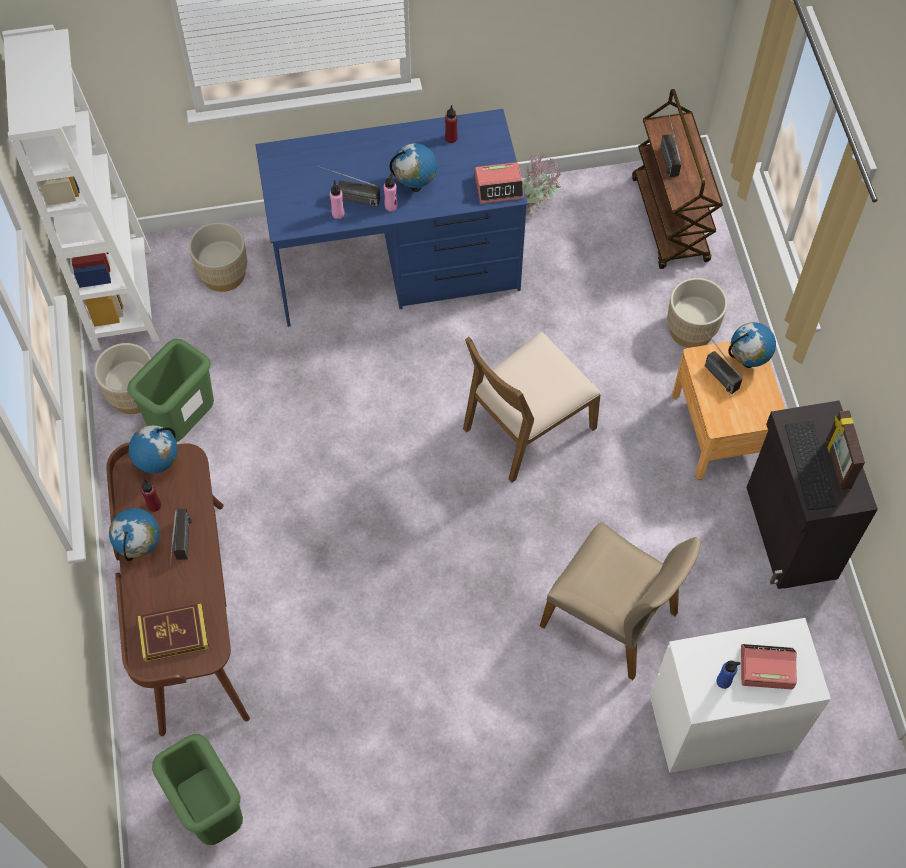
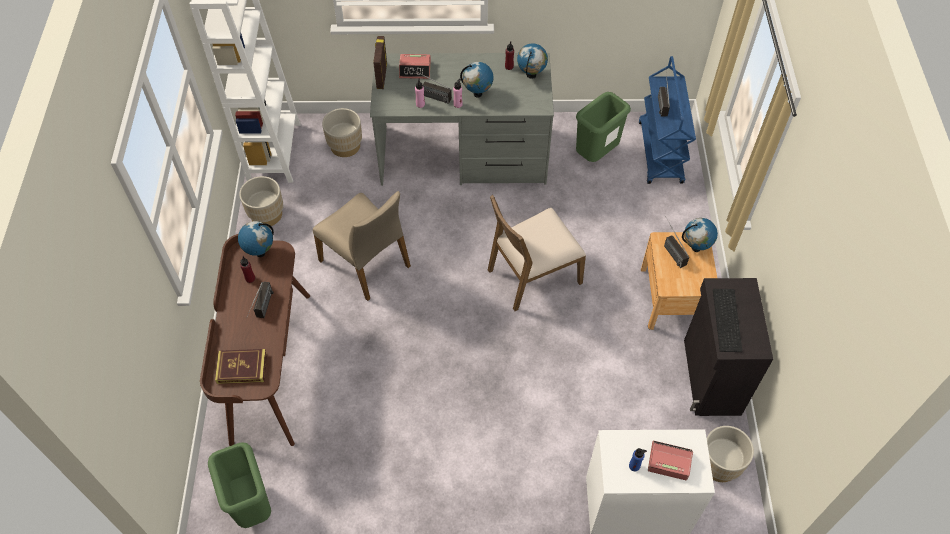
camera: 10 degrees right, 5 degrees down
globe [109,508,160,561] -> globe moved to [517,43,548,79]
green trash can [127,339,214,442] -> green trash can moved to [576,92,631,162]
blue desk [255,109,528,327] -> grey desk [370,53,554,186]
alarm clock [475,162,524,204] -> alarm clock moved to [399,54,431,79]
potted plant [523,154,562,212] -> none
beige chair [540,522,700,680] -> beige chair moved to [312,191,411,301]
brown cart [632,89,723,269] -> blue cart [639,56,696,184]
beige planter [667,278,727,348] -> beige planter moved to [707,426,754,482]
picture frame [826,410,865,490] -> picture frame moved to [373,36,387,89]

